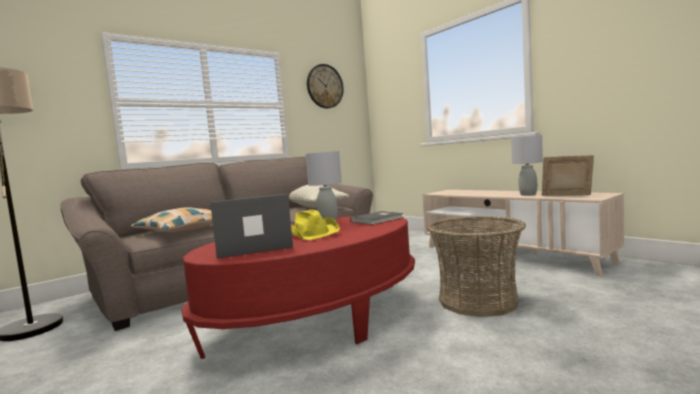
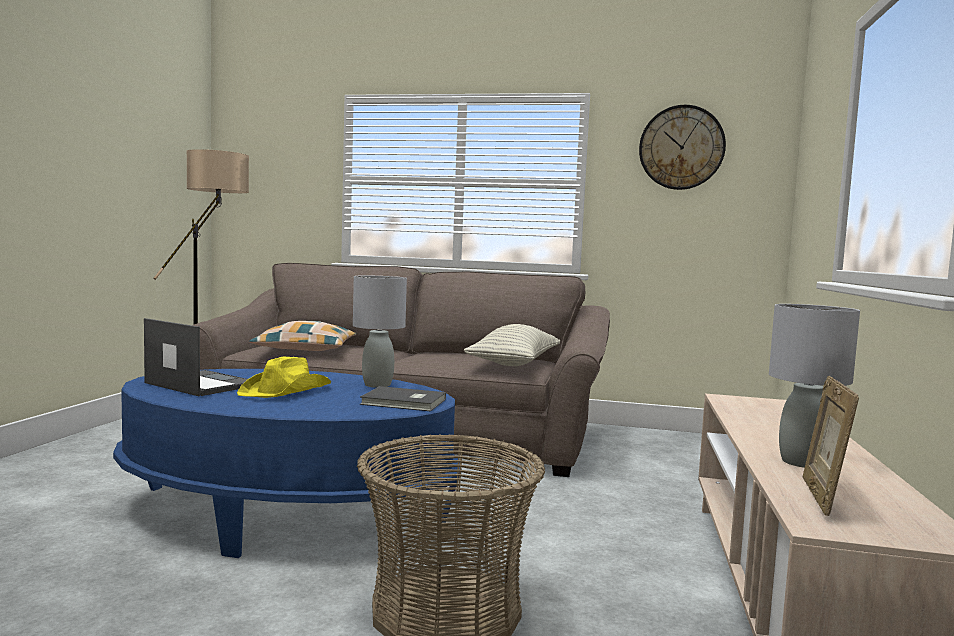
camera: 50 degrees right, 0 degrees up
red coffee table [181,216,415,359] -> blue coffee table [113,369,462,558]
picture frame [542,155,594,196] -> picture frame turned 135 degrees counterclockwise [803,376,859,516]

